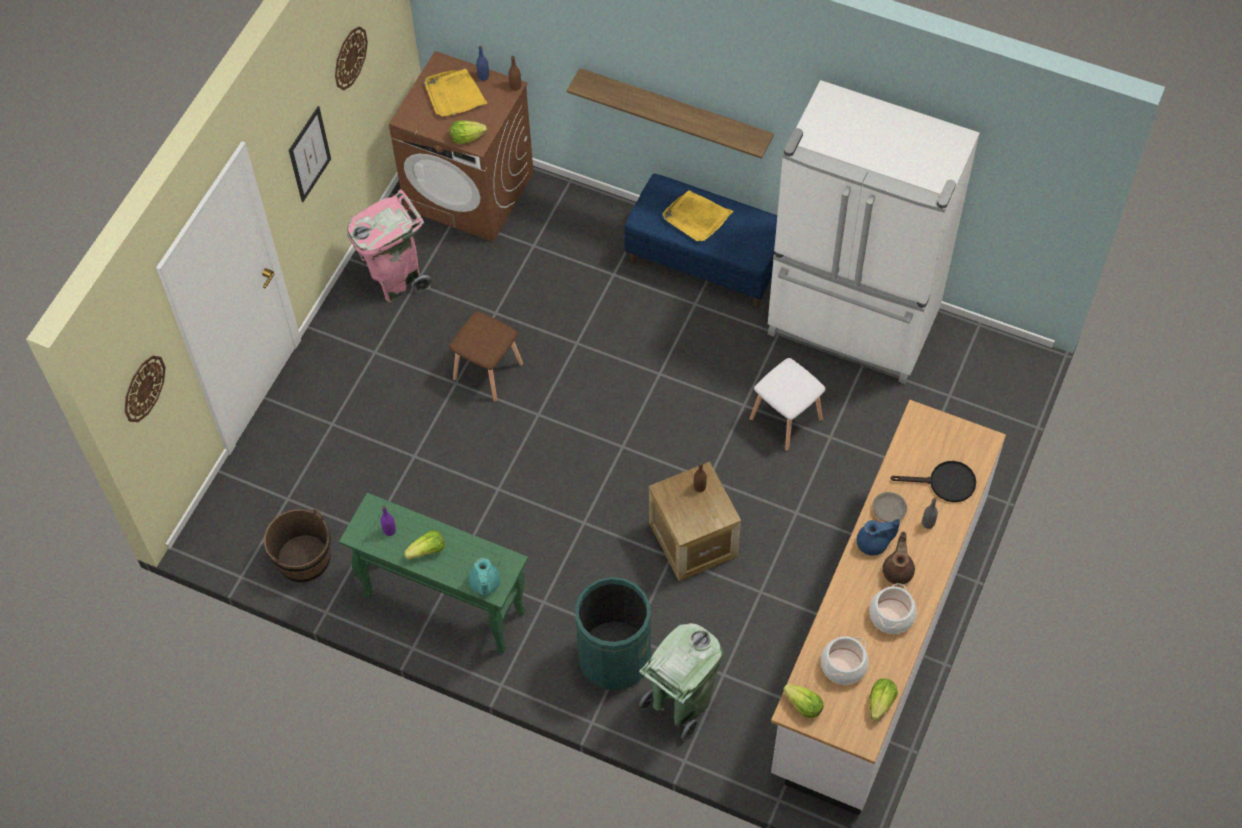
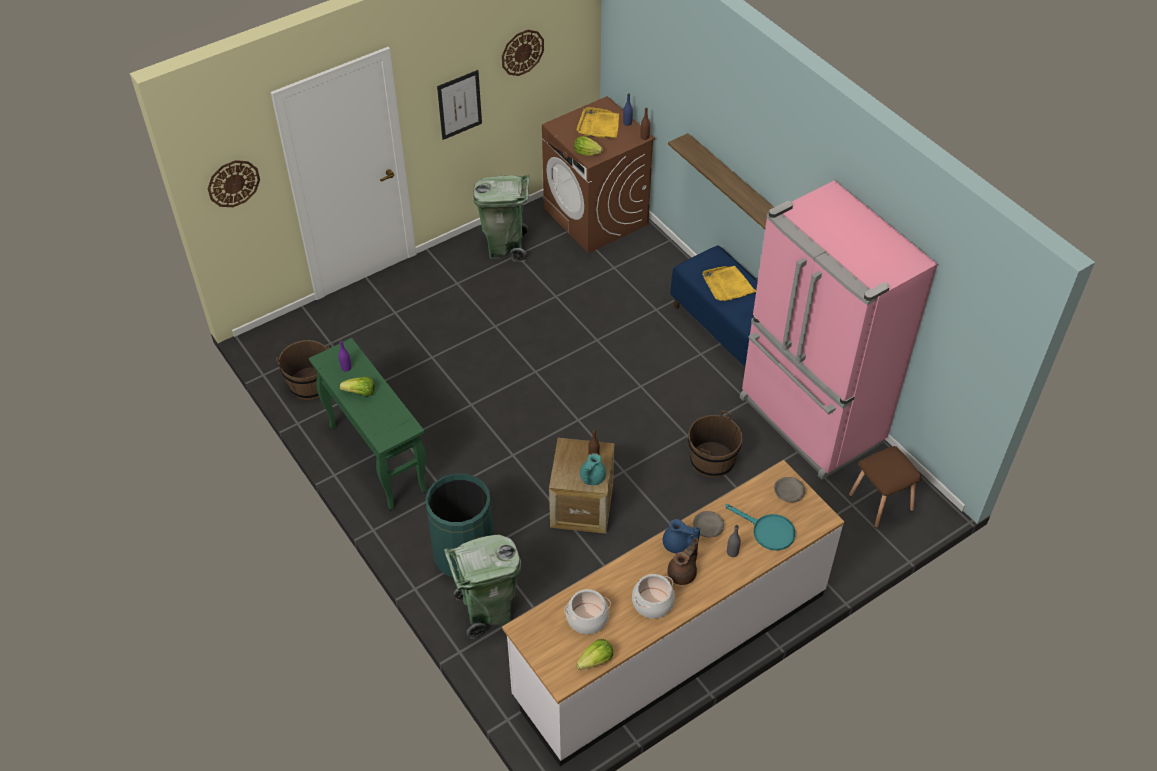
camera: 30 degrees right, 10 degrees down
pink trash can [347,189,432,302] -> green trash can [473,174,529,262]
brown stool [449,311,523,402] -> brown stool moved to [849,446,922,528]
turquoise teapot [468,558,500,596] -> turquoise teapot moved to [580,453,606,485]
white stool [749,358,826,451] -> brown bucket [688,410,743,478]
white fridge [768,80,980,384] -> pink fridge [740,180,937,480]
lettuce [783,684,823,718] -> none
black frying pan [890,461,976,502] -> turquoise frying pan [725,504,796,551]
none -> grey bowl [774,477,805,503]

